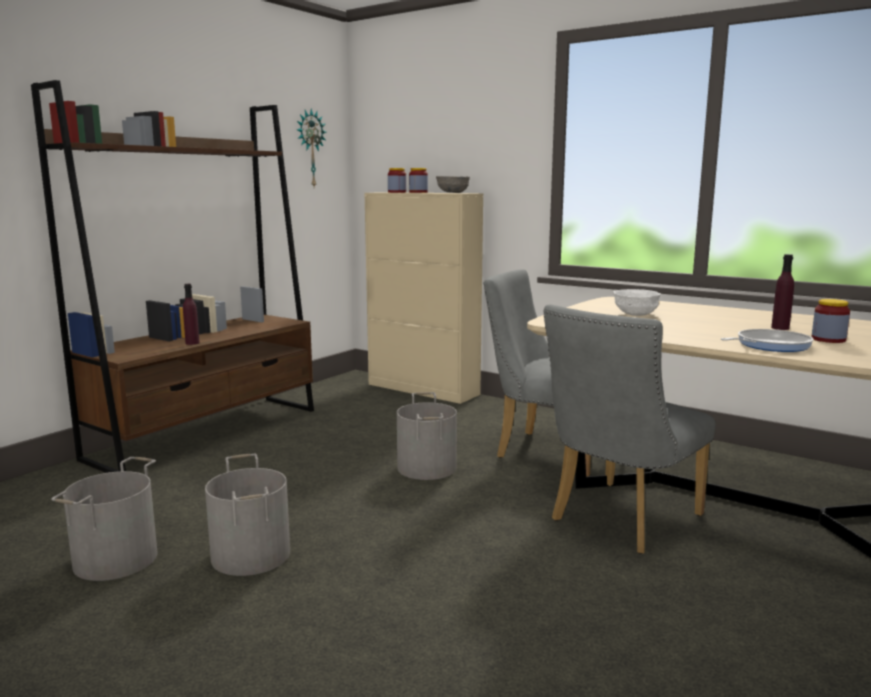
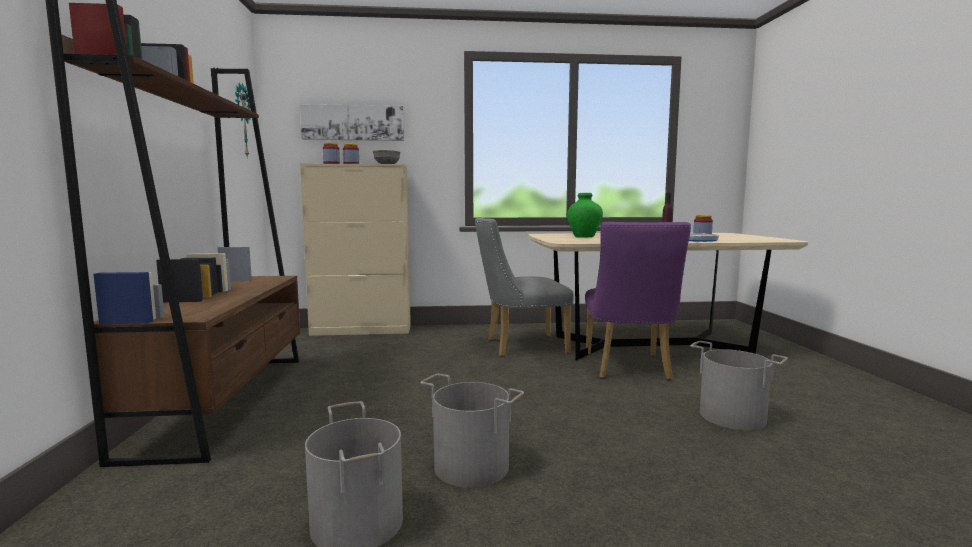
camera: 40 degrees left, 5 degrees down
purple bottle [183,284,200,345] -> none
grey bucket [397,392,457,480] -> grey bucket moved to [690,341,788,430]
grey chair [544,304,716,554] -> purple chair [585,222,691,380]
white bowl [613,289,661,316] -> green vase [567,193,603,238]
none -> picture [300,104,404,141]

